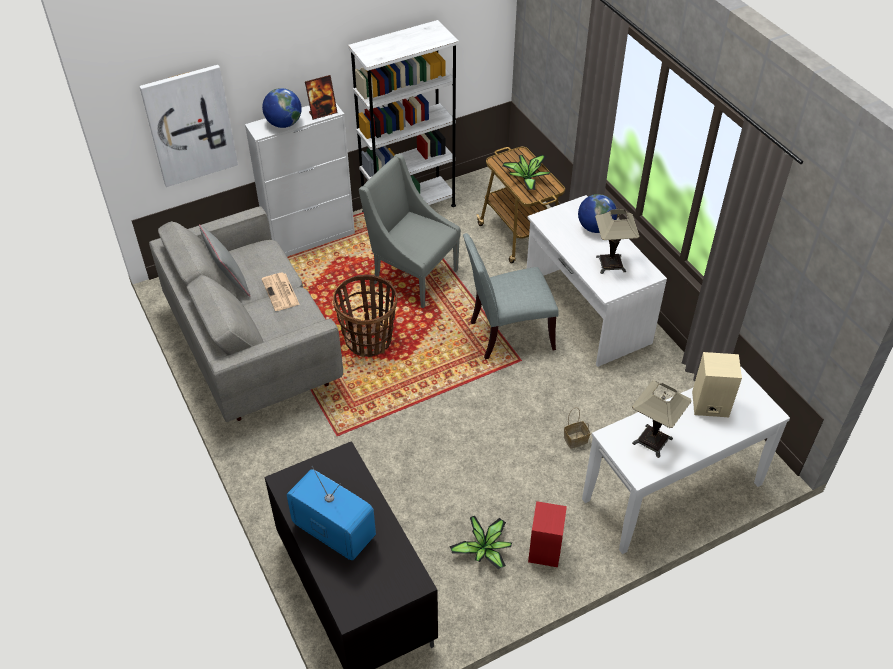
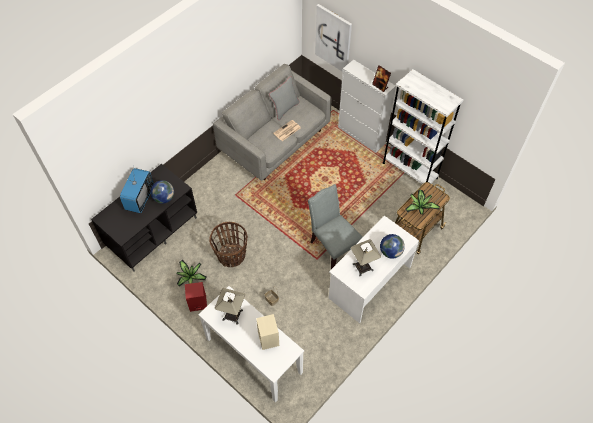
camera: 70 degrees right, 10 degrees up
globe [262,88,302,128] -> globe moved to [150,180,174,204]
basket [333,275,397,357] -> basket moved to [209,222,248,267]
grey armchair [359,154,461,308] -> none

